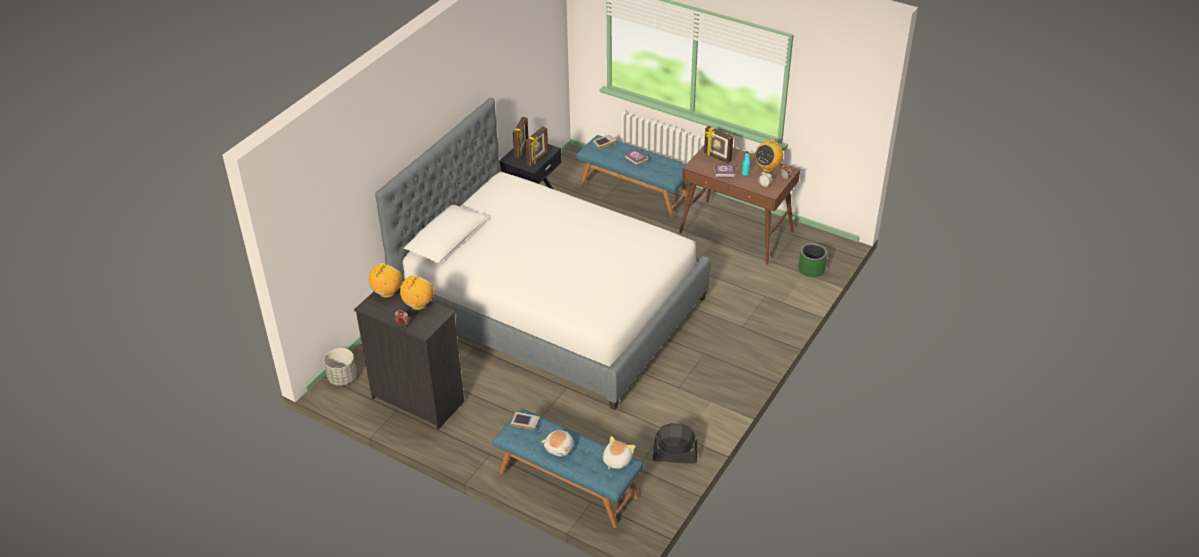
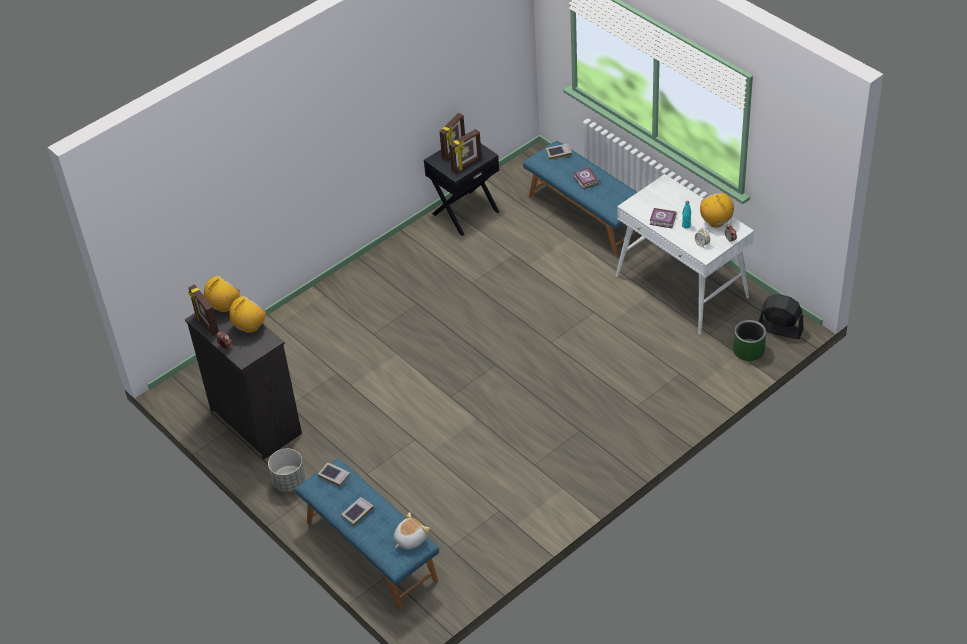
camera: 20 degrees right, 5 degrees up
grey planter [324,348,357,385] -> grey planter moved to [268,449,306,492]
bed [375,98,710,410] -> none
plush toy [541,430,573,457] -> book [341,497,374,526]
black fan [653,423,697,463] -> black fan moved to [758,294,804,339]
brown desk [679,146,800,265] -> white desk [616,174,754,335]
picture frame [704,126,733,163] -> picture frame moved to [188,284,219,336]
radio [755,138,783,172] -> radio turned 105 degrees clockwise [700,193,734,227]

